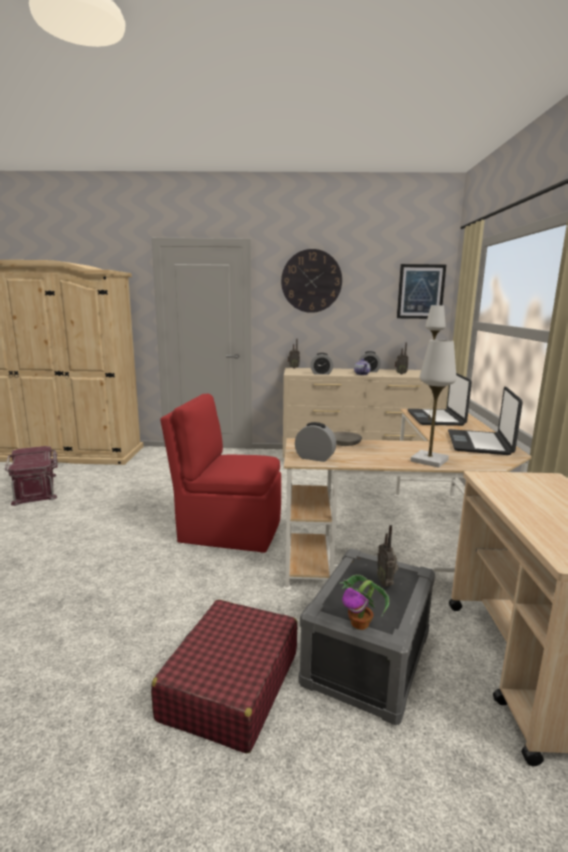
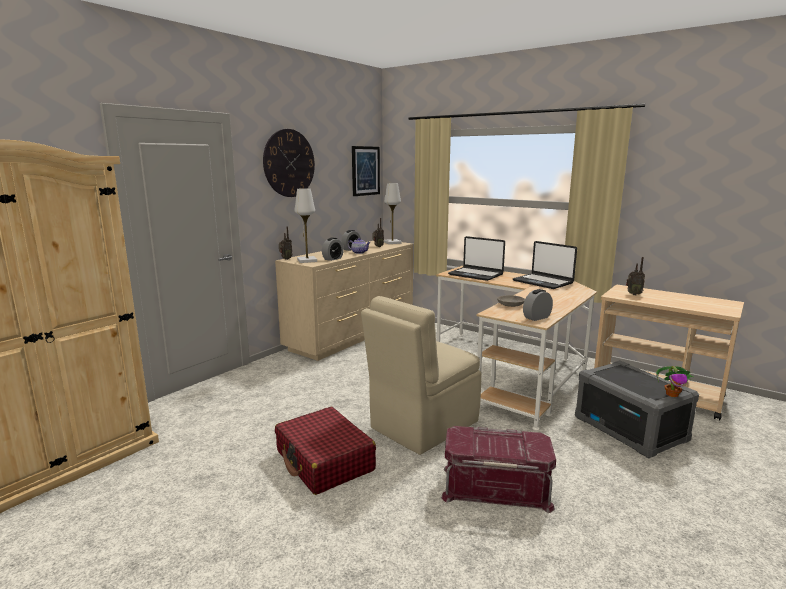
camera: 55 degrees left, 0 degrees up
red storage box [5,446,58,506] -> red storage box moved to [441,426,556,513]
red suitcase [151,599,297,754] -> red suitcase moved to [275,407,376,495]
red chair [160,394,281,553] -> beige chair [361,296,481,455]
radio [377,525,399,587] -> radio moved to [626,257,645,295]
white table lamp [410,340,457,468] -> white table lamp moved to [294,188,317,263]

